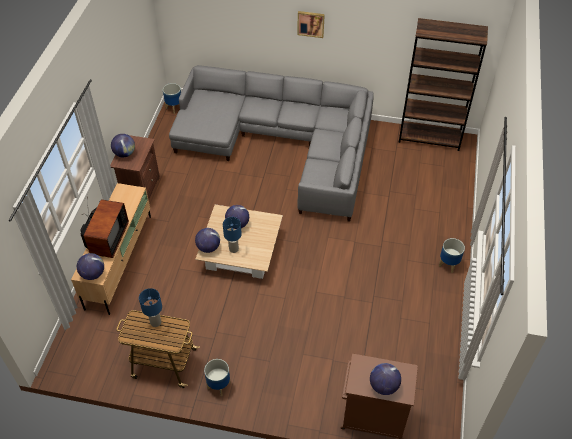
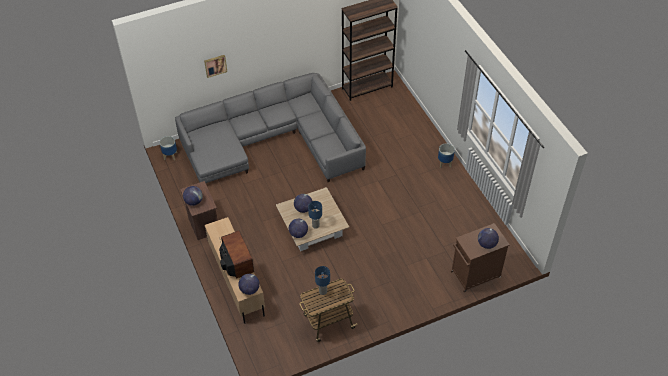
camera: 35 degrees left, 0 degrees up
planter [204,359,231,396] -> none
picture [297,11,325,38] -> picture moved to [204,55,227,78]

